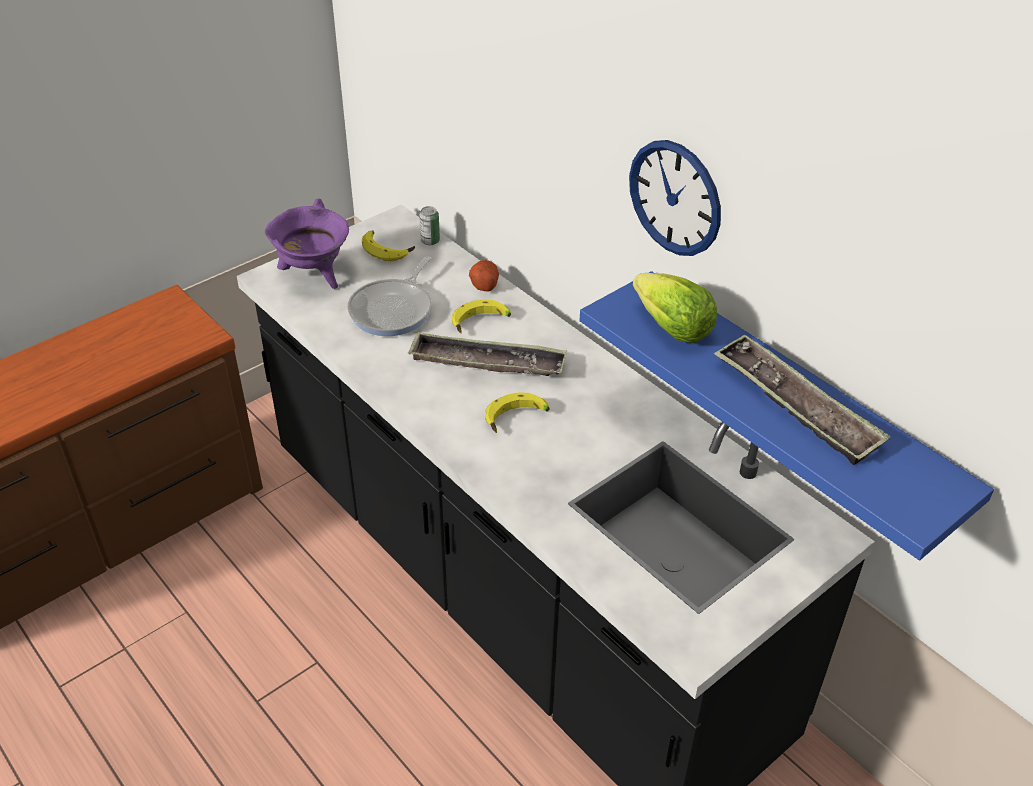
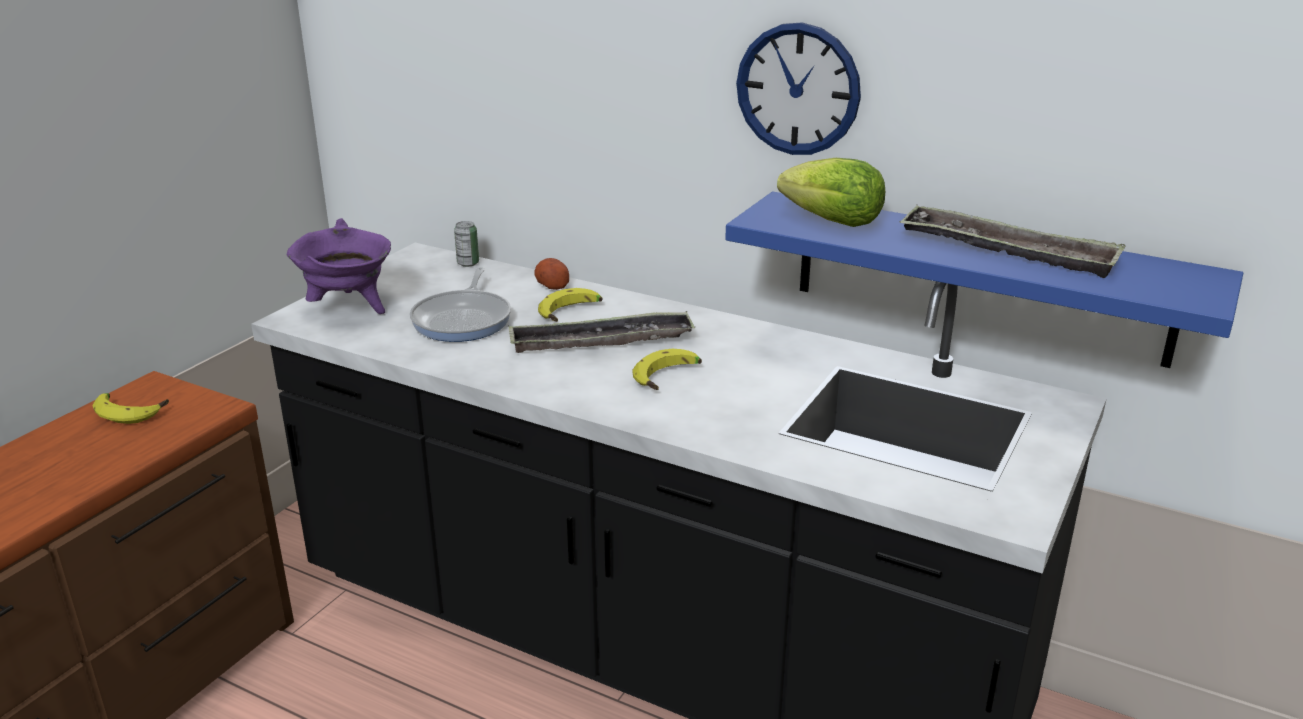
camera: 20 degrees left, 15 degrees down
banana [361,231,415,261] -> banana moved to [92,393,169,424]

